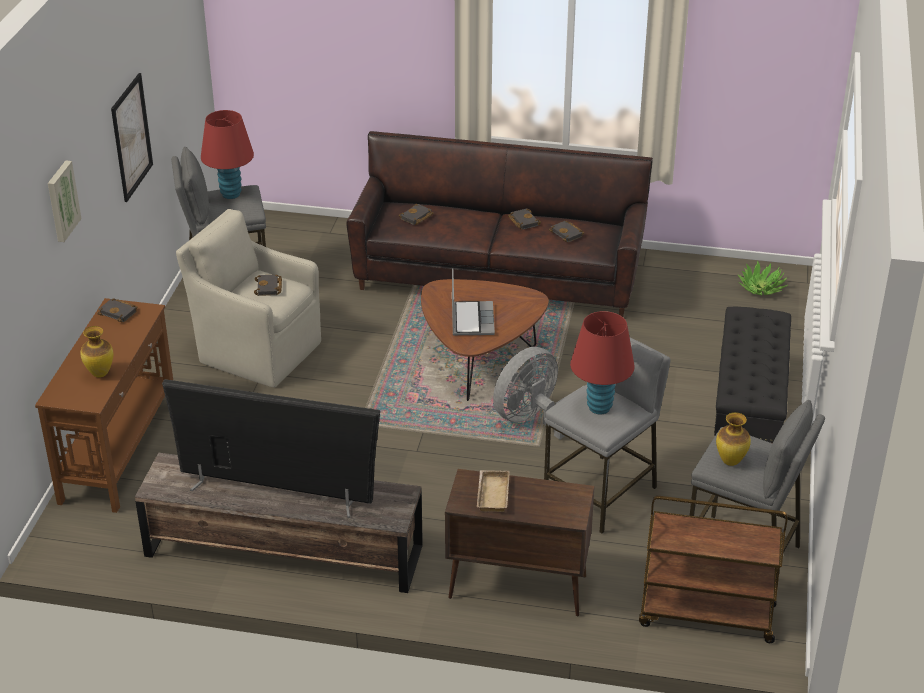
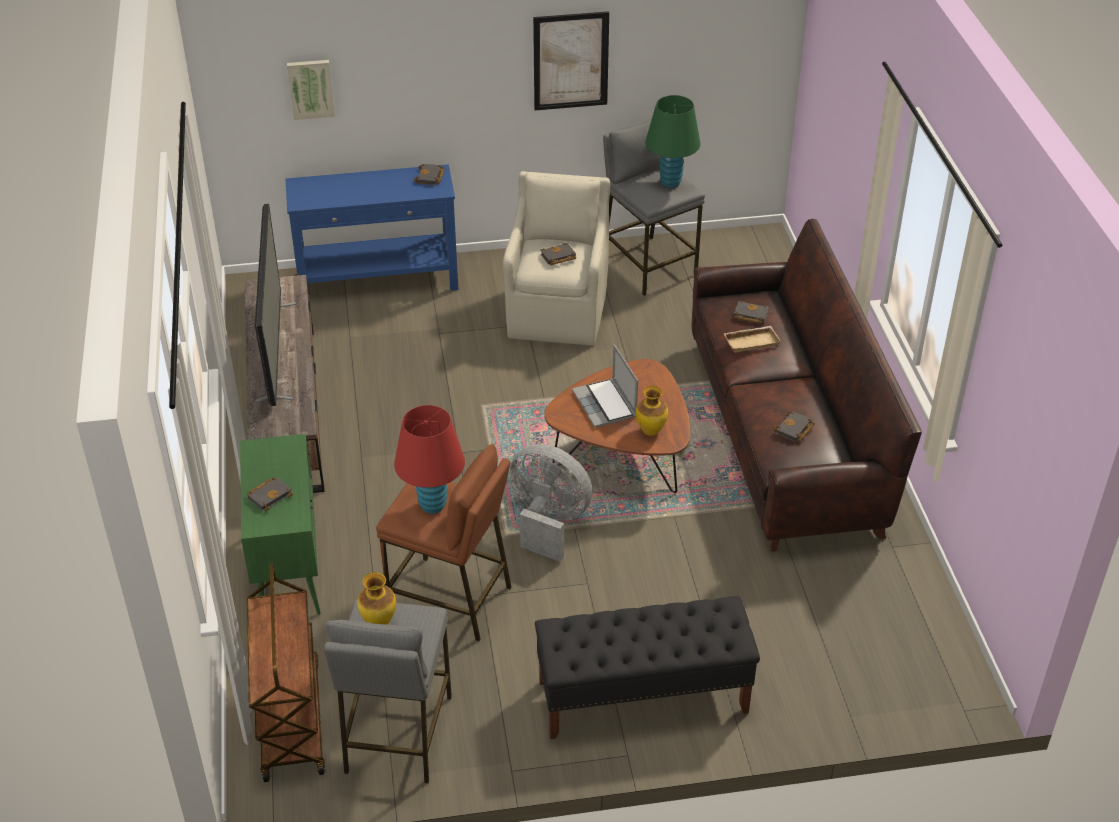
camera: 70 degrees right, 5 degrees up
brown console table [35,298,173,513] -> blue console table [285,164,458,291]
picture [48,160,82,242] -> picture moved to [287,60,335,120]
vase [80,326,113,378] -> vase moved to [636,386,668,436]
red table lamp [201,110,254,199] -> green table lamp [645,95,700,188]
brown cabinet [445,469,595,616] -> green cabinet [240,434,321,615]
laptop [452,268,495,335] -> laptop turned 90 degrees clockwise [572,344,638,428]
beige tray [477,470,510,512] -> beige tray moved to [723,326,781,353]
black book [508,208,541,230] -> black book moved to [247,477,293,511]
grey stool [544,337,671,534] -> brown stool [376,444,511,641]
potted plant [738,260,787,295] -> none

